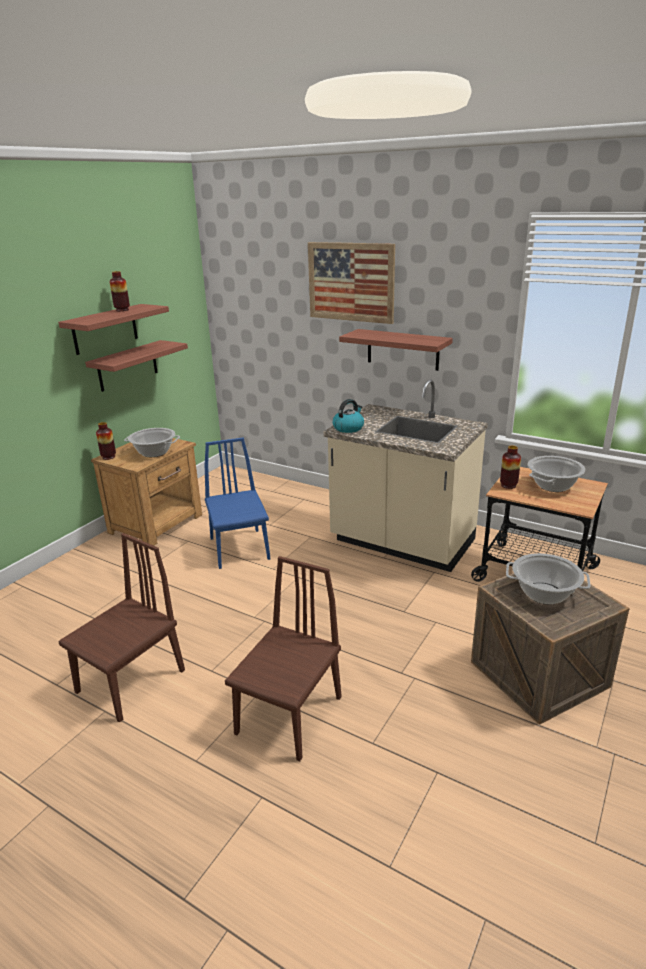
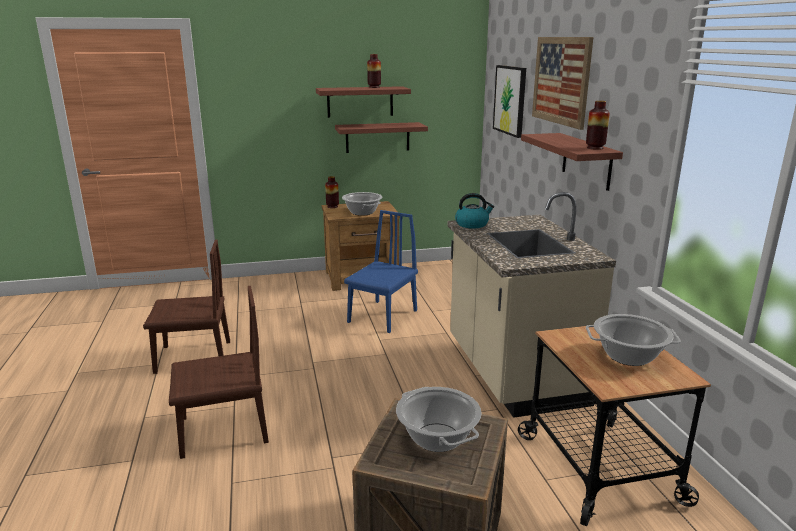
camera: 45 degrees right, 5 degrees down
vase [500,446,521,489] -> vase moved to [586,101,610,150]
none -> picture [493,65,526,138]

